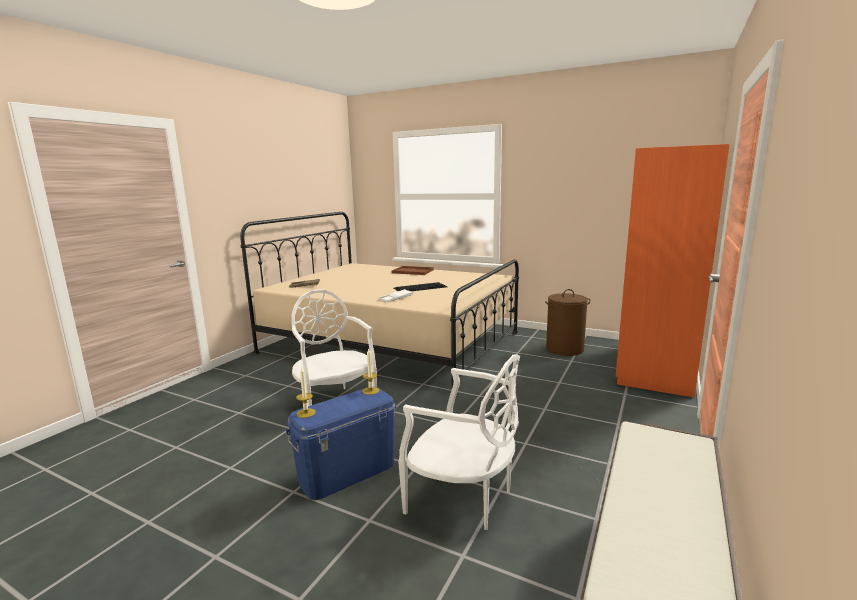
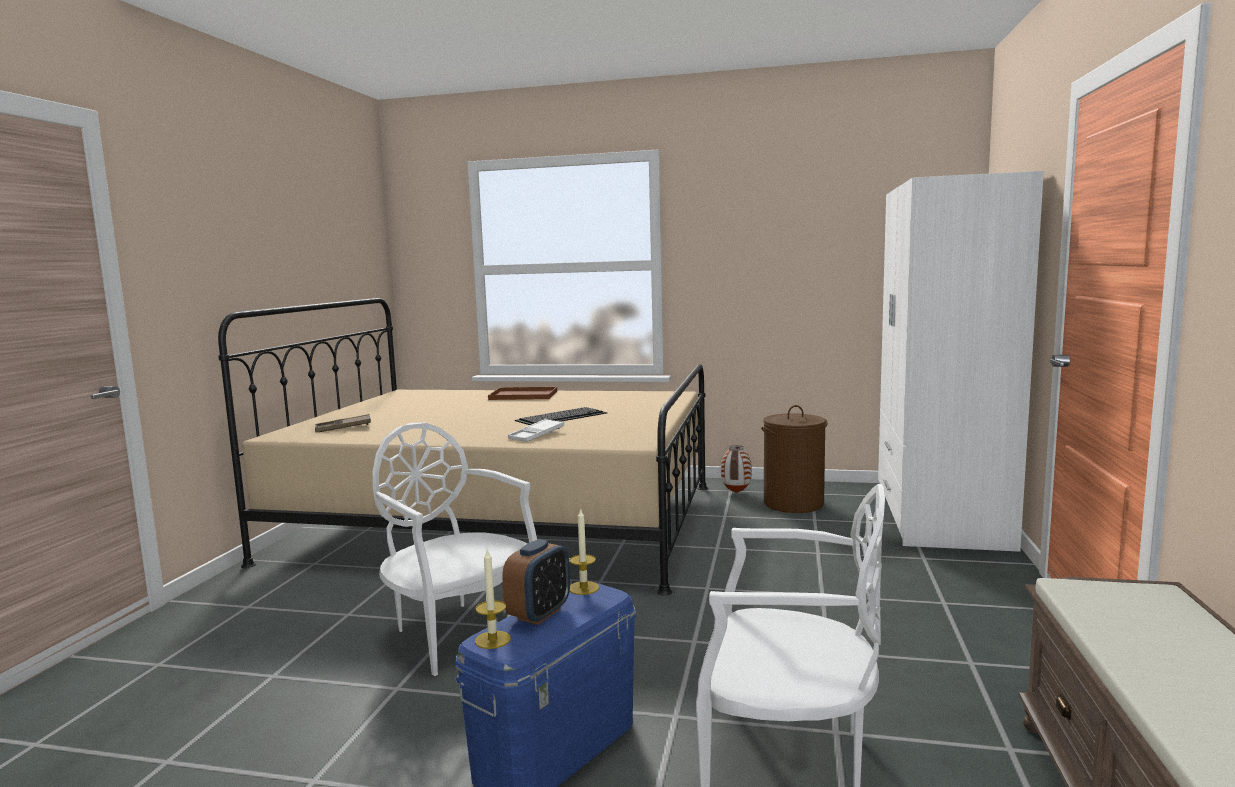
camera: 15 degrees left, 5 degrees down
orange wardrobe [616,144,729,398] -> white wardrobe [878,171,1044,552]
none -> alarm clock [502,539,570,625]
none -> vase [721,445,752,493]

